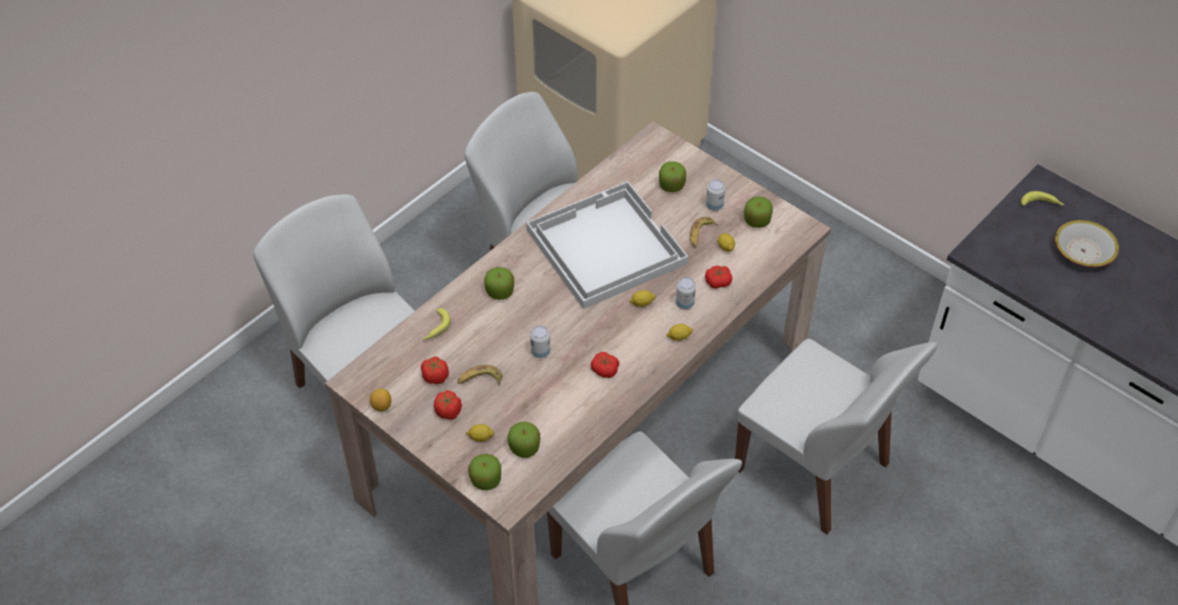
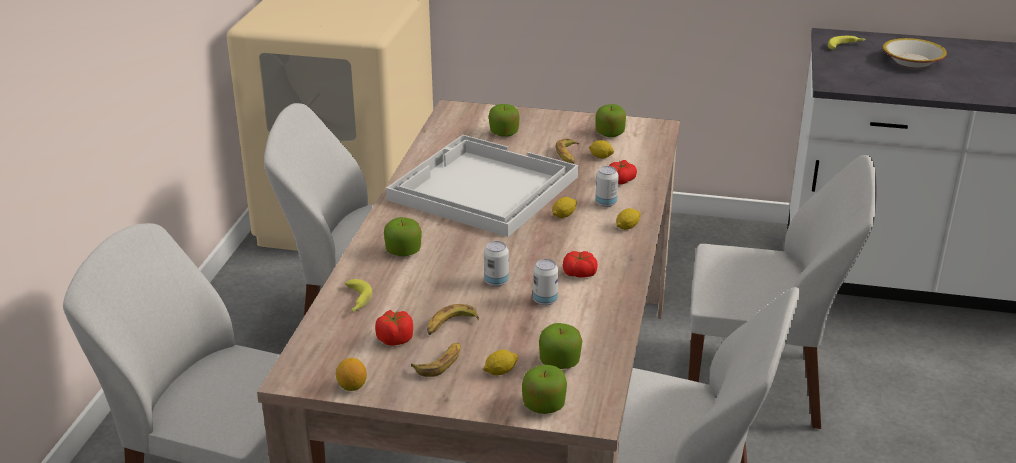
camera: 30 degrees left, 20 degrees down
tomato [434,390,462,420] -> banana [411,343,461,377]
can [706,179,725,211] -> can moved to [533,259,559,306]

